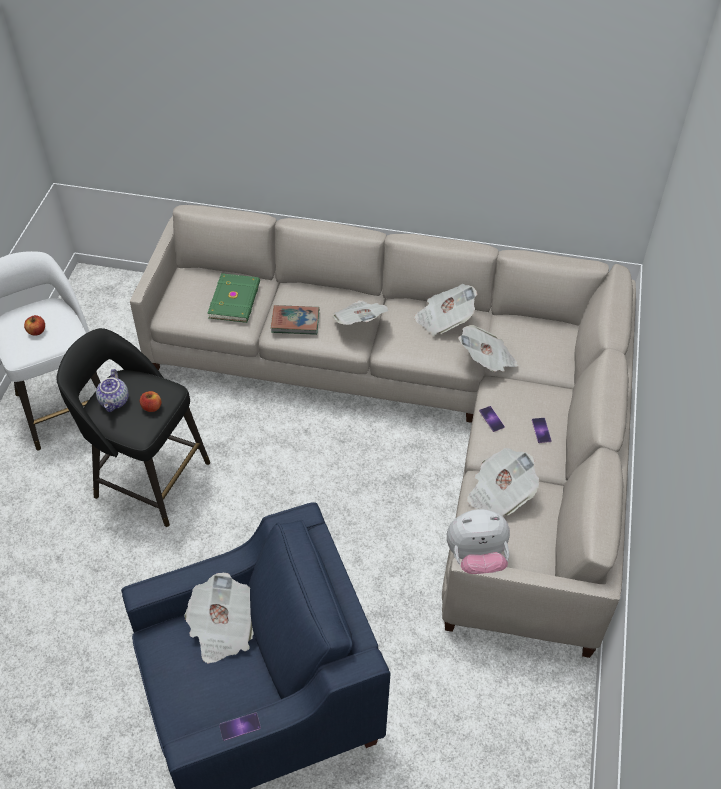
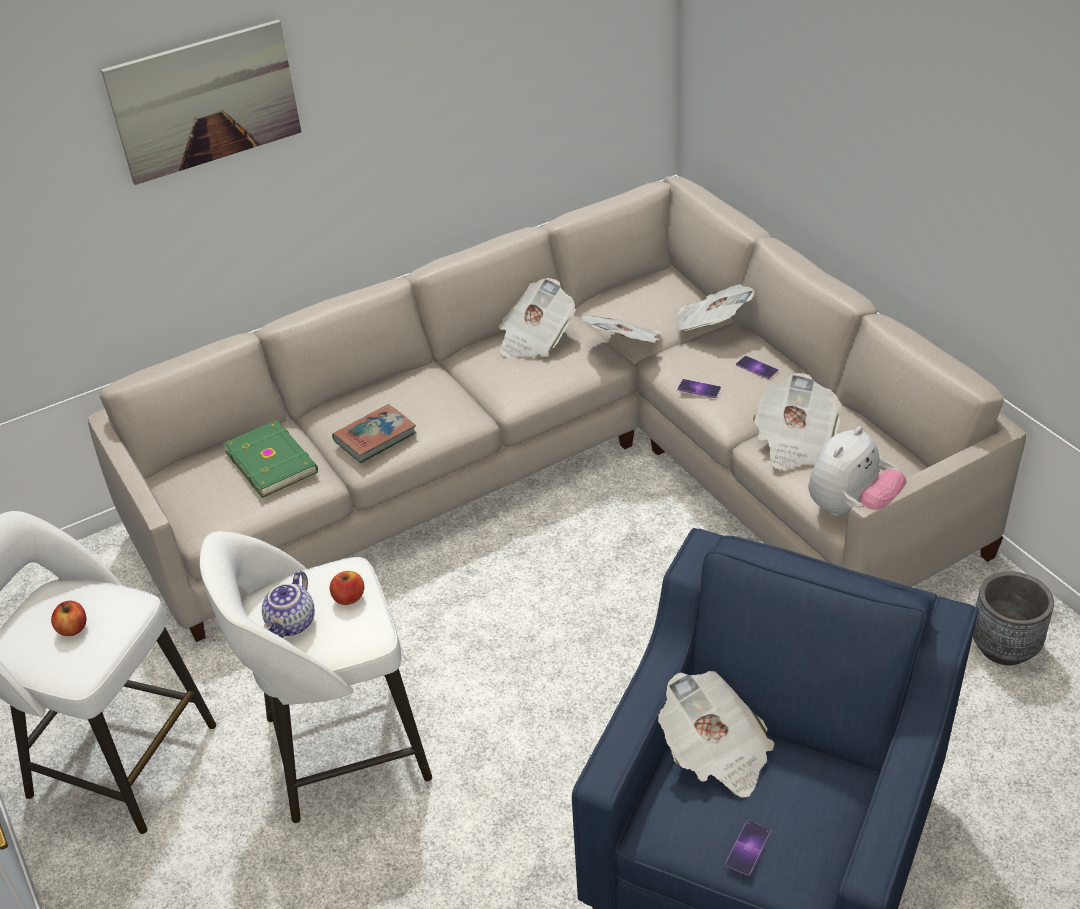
camera: 40 degrees left, 10 degrees down
black stool [57,328,210,527] -> white stool [200,531,432,823]
teapot [96,369,129,412] -> teapot turned 60 degrees clockwise [262,571,315,638]
phone [219,712,261,741] -> phone moved to [725,820,771,876]
newspaper [333,300,388,325] -> newspaper moved to [676,284,754,332]
none -> picture [101,20,301,185]
none -> grey planter [973,571,1054,665]

